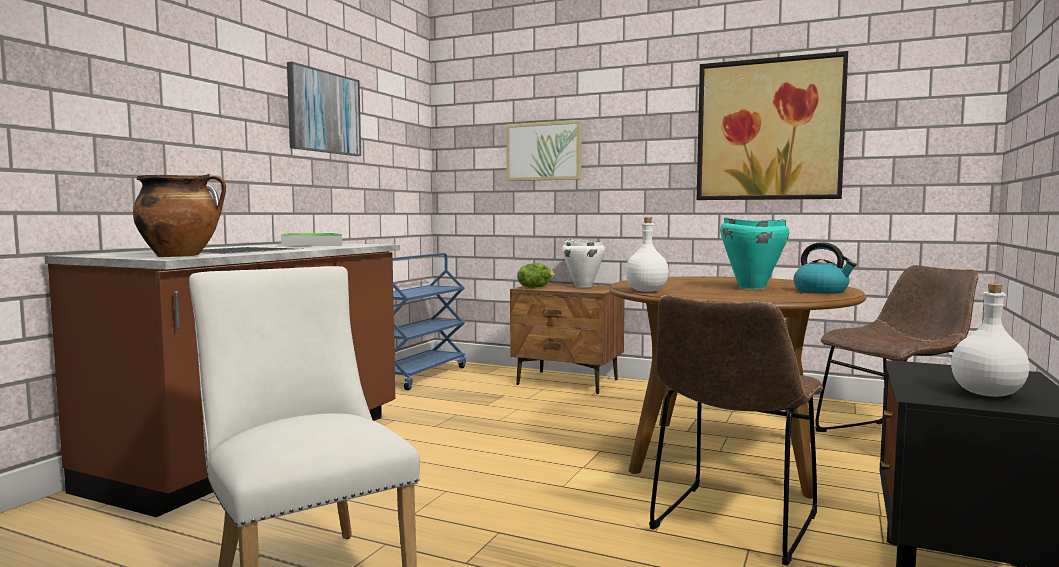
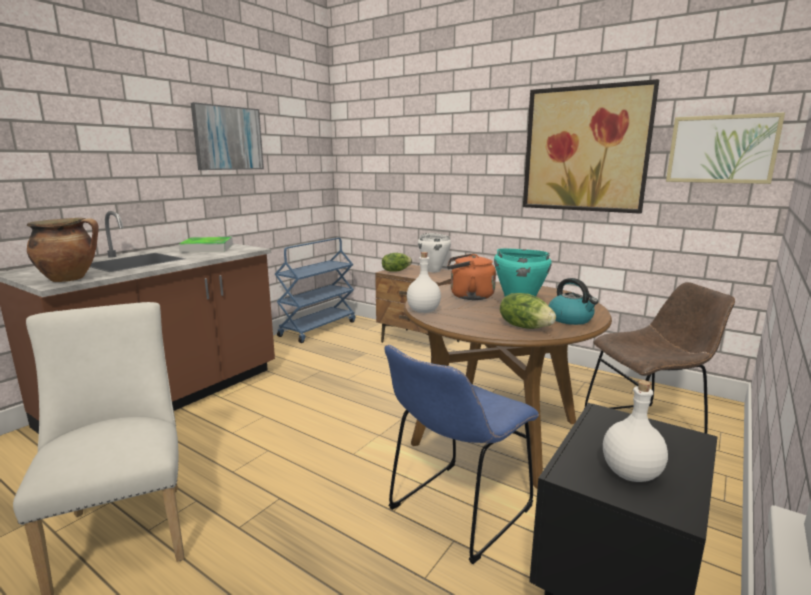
camera: 10 degrees right, 10 degrees up
picture [506,120,582,181] -> picture moved to [666,112,785,184]
brown chair [649,295,823,566] -> blue chair [384,345,539,564]
none -> orange kettle [447,253,496,300]
none -> lettuce [500,293,556,329]

